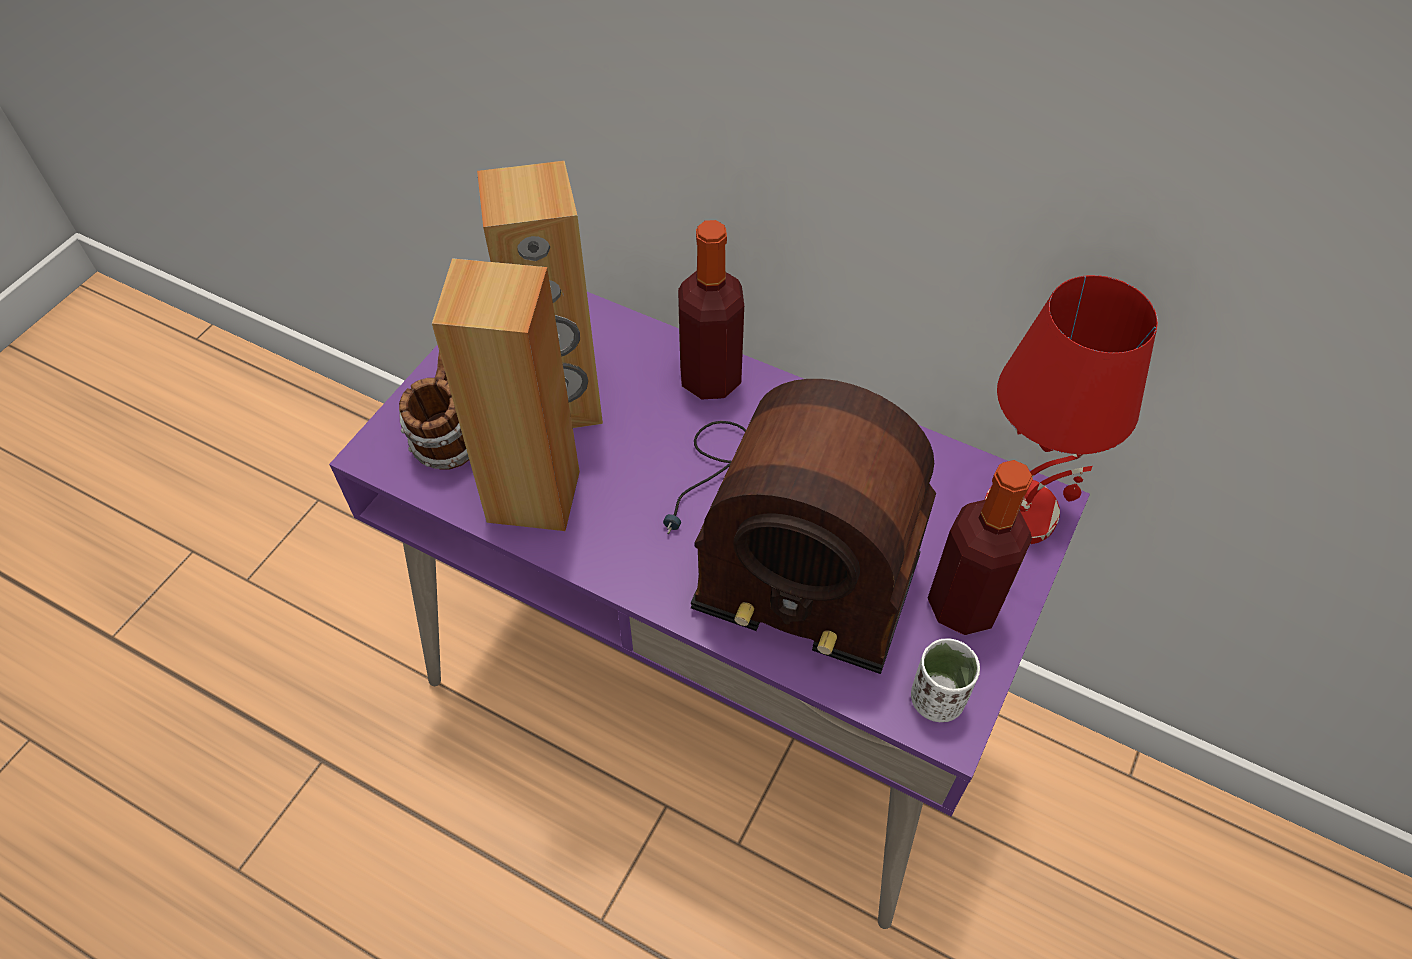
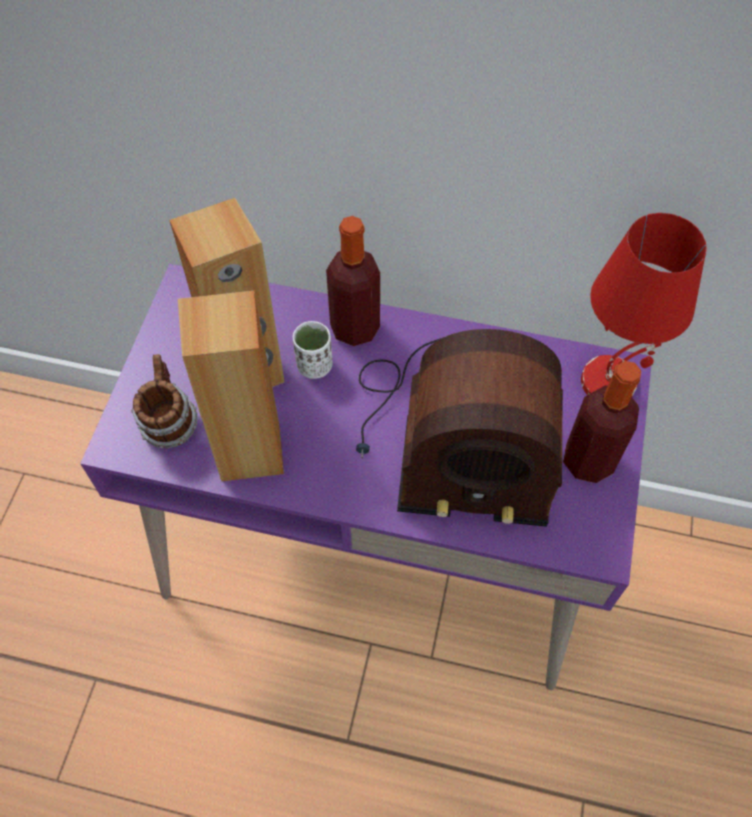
camera: 15 degrees left, 5 degrees up
white cup [911,639,980,722] -> white cup moved to [293,321,332,379]

